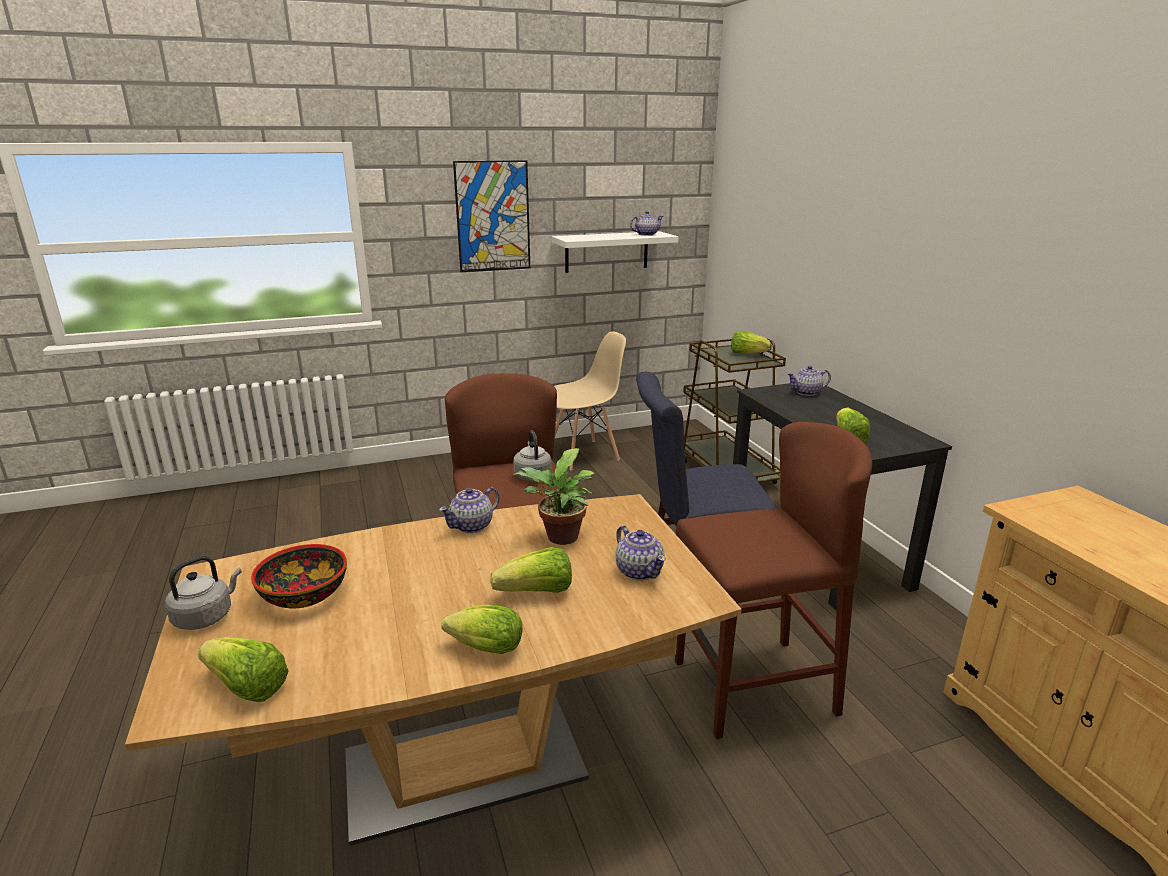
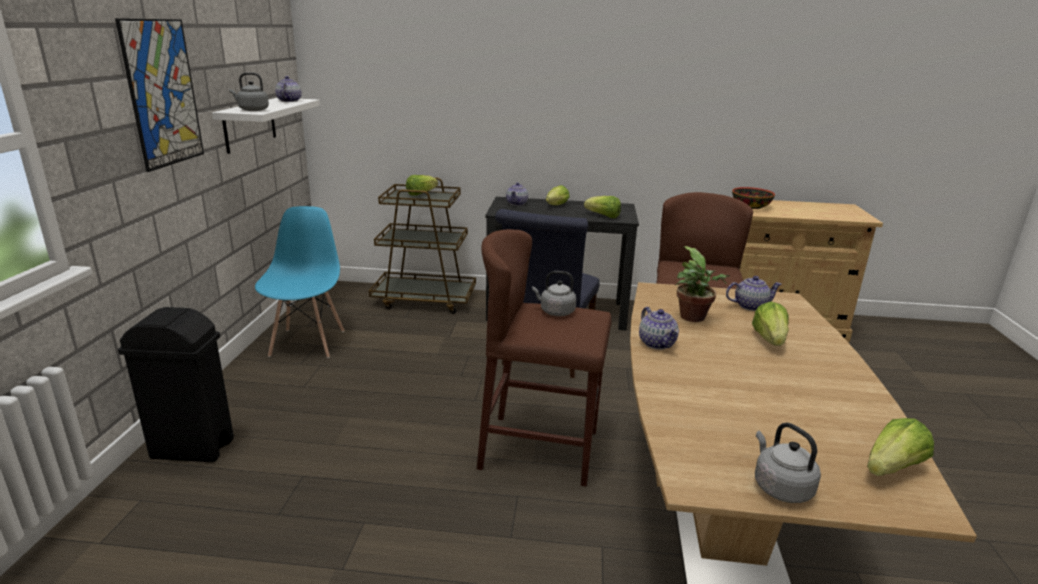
camera: 65 degrees left, 0 degrees up
bowl [251,544,347,608] -> bowl moved to [732,187,775,209]
lettuce [441,605,523,654] -> lettuce moved to [546,185,569,205]
beige chair [554,331,626,470] -> blue chair [255,206,344,358]
none -> black trash can [118,307,234,462]
none -> grey kettle [229,72,269,111]

